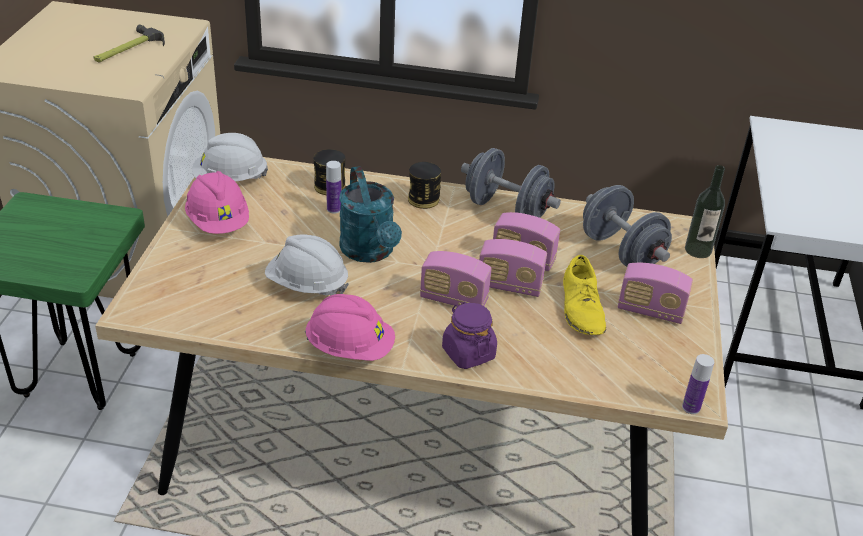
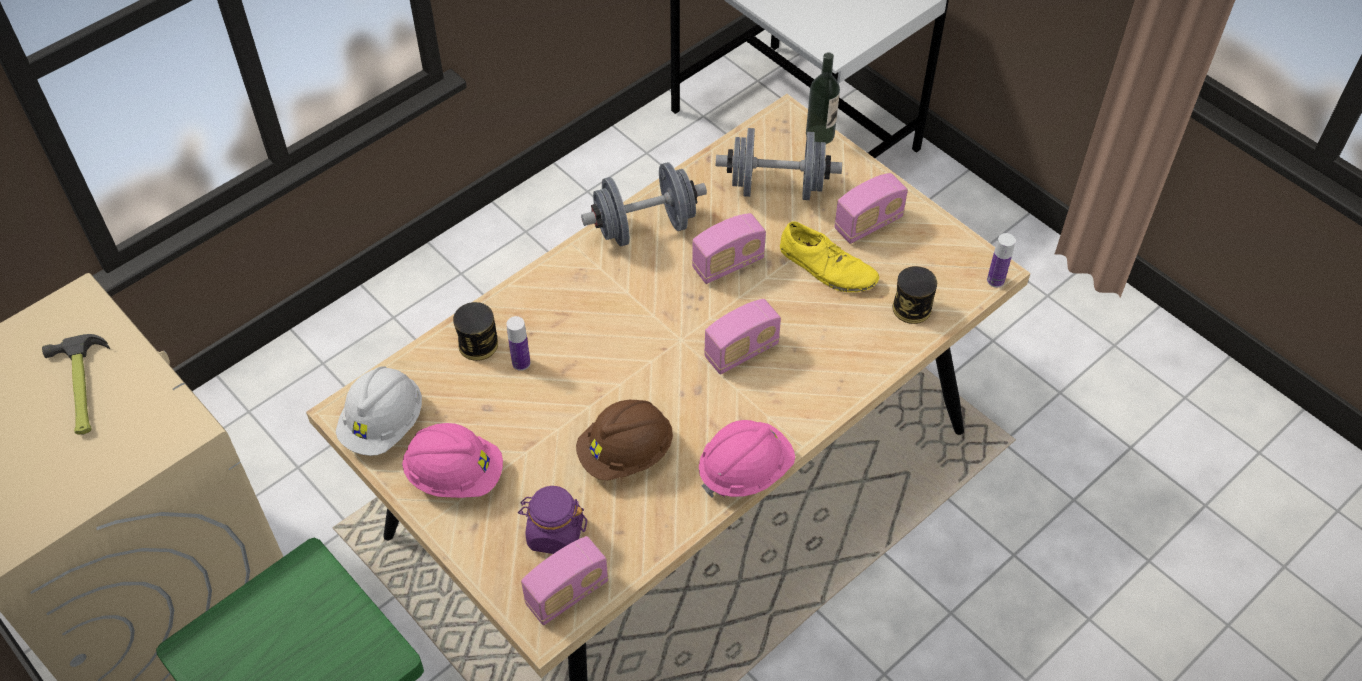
camera: 50 degrees left, 15 degrees up
white hard hat [265,234,349,296] -> brown hard hat [576,400,673,481]
turquoise watering can [339,166,402,263] -> none
can [408,162,441,209] -> can moved to [893,266,937,324]
purple jar [442,302,497,369] -> purple jar moved to [518,486,587,554]
radio [479,239,547,297] -> radio moved to [521,536,609,625]

